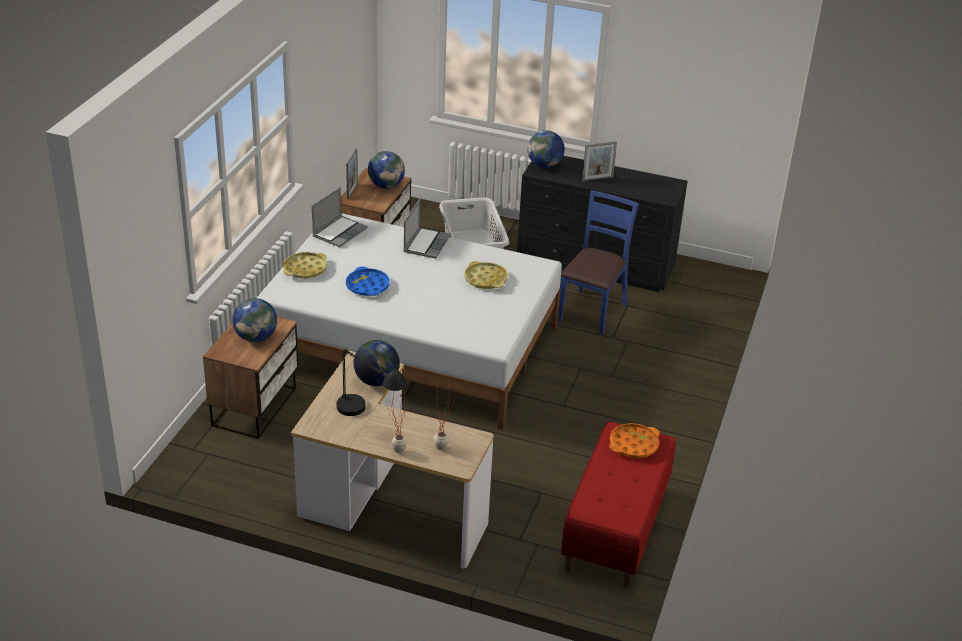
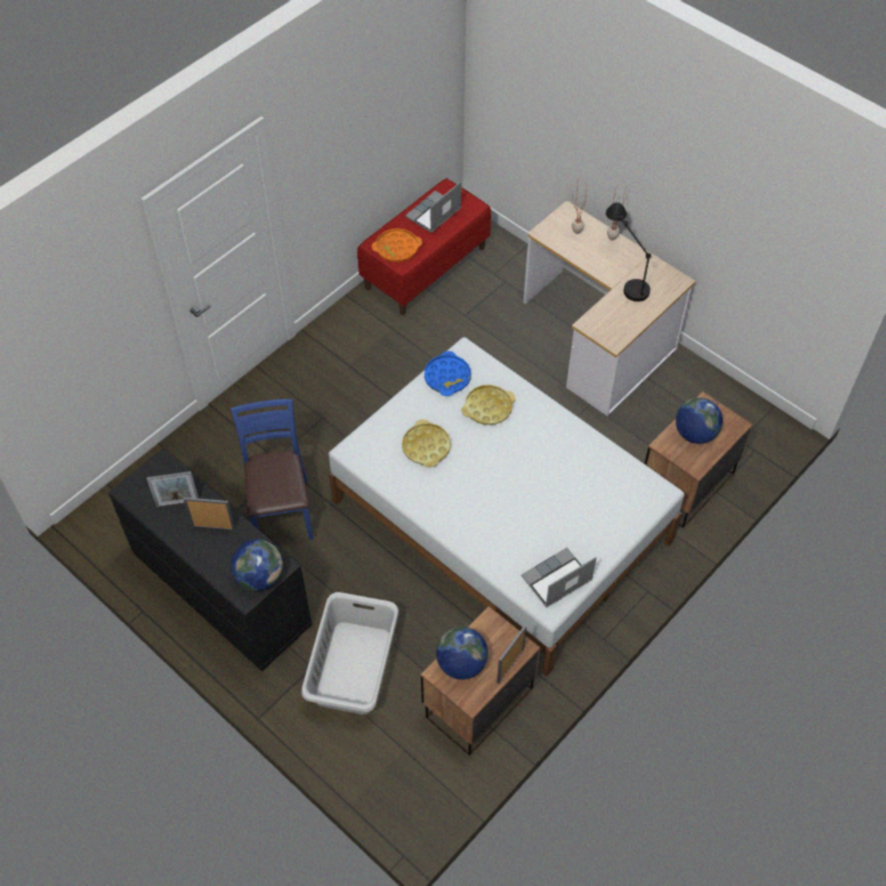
camera: 155 degrees left, 20 degrees up
yellow tray [283,252,327,279] -> yellow tray moved to [461,385,515,425]
blue tray [346,267,390,296] -> blue tray moved to [424,351,471,396]
globe [353,340,400,386] -> none
laptop [403,199,451,259] -> laptop moved to [405,181,461,233]
blue chair [558,190,639,335] -> blue chair turned 120 degrees clockwise [230,399,314,540]
none -> picture frame [147,471,199,507]

